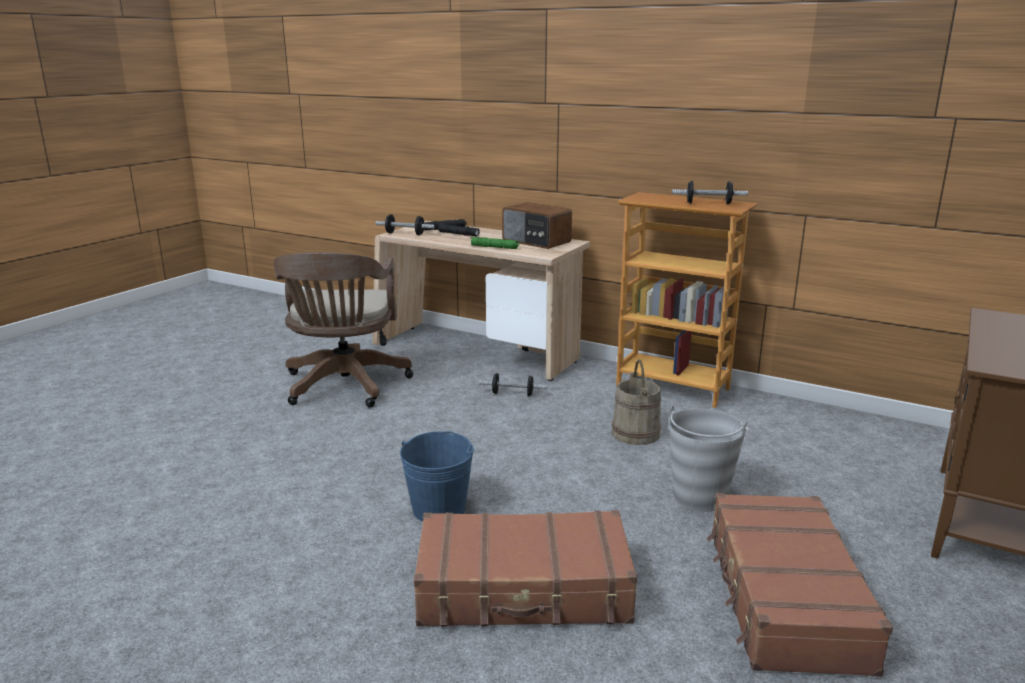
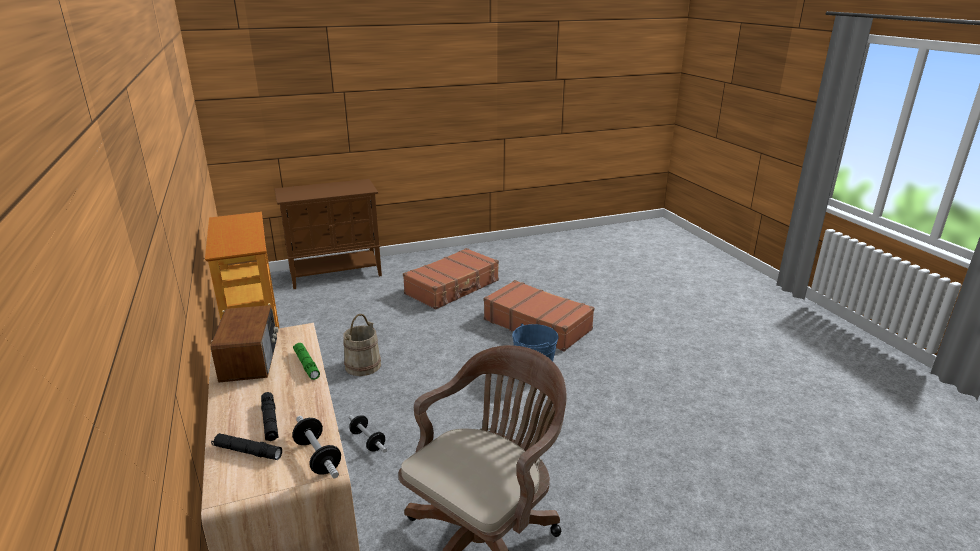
camera: 140 degrees left, 5 degrees up
grey bucket [667,406,749,512] -> none
dumbbell [672,181,748,204] -> none

